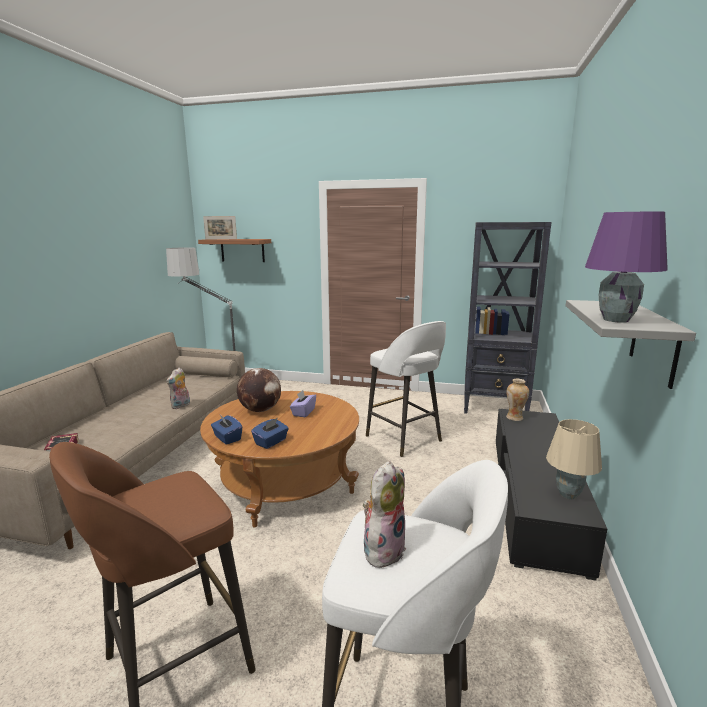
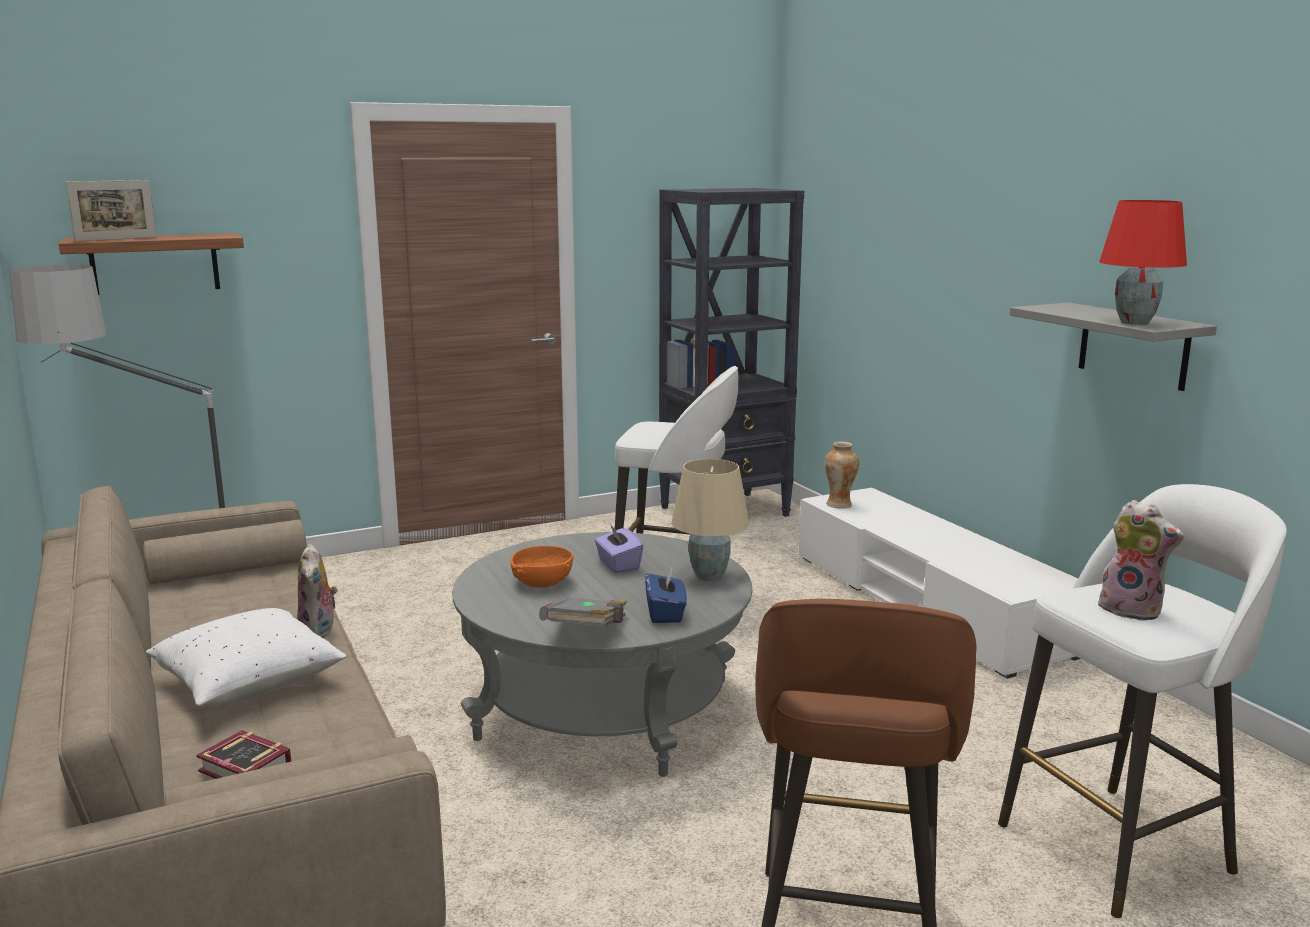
camera: 40 degrees left, 0 degrees up
brown coffee table [200,391,359,527] -> grey coffee table [452,532,752,777]
blue tissue box [211,415,242,445] -> grey book [539,598,627,627]
globe [237,368,281,412] -> orange bowl [510,546,573,588]
plush toy [363,461,406,571] -> plush toy turned 135 degrees clockwise [1093,500,1184,621]
black tv stand [496,409,607,580] -> white tv stand [799,487,1080,679]
beige table lamp [546,419,602,499] -> beige table lamp moved to [671,459,749,581]
purple table lamp [585,212,668,323] -> red table lamp [1099,200,1187,325]
none -> white pillow [146,608,347,707]

